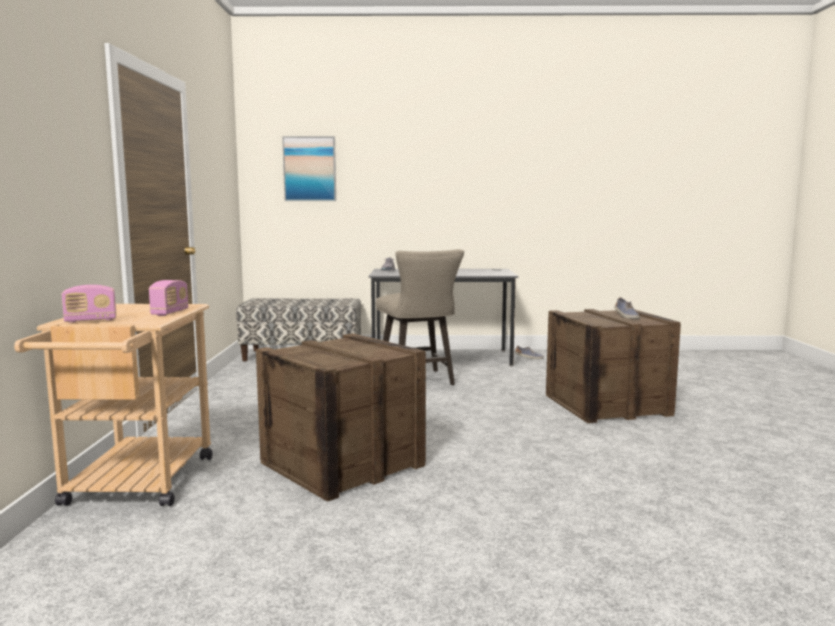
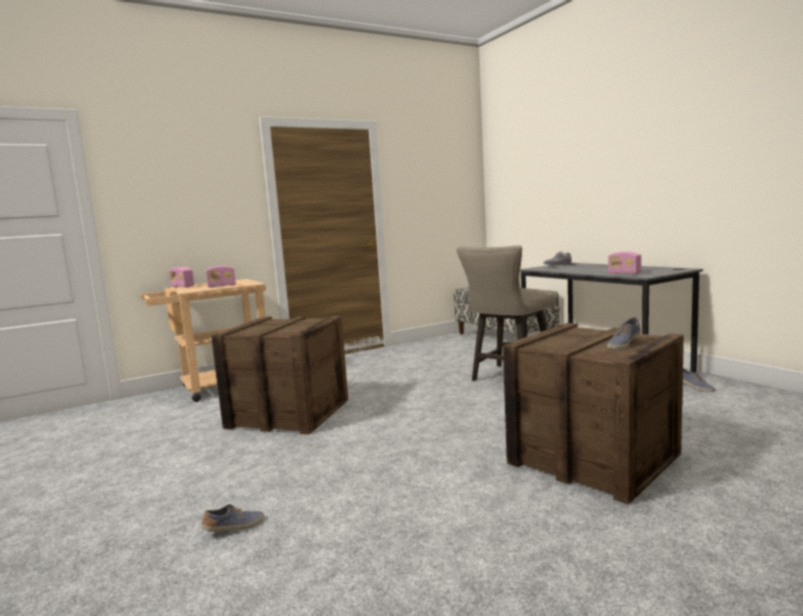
camera: 60 degrees right, 0 degrees up
picture [282,136,336,201] -> none
none -> shoe [202,504,264,532]
none -> radio [608,252,641,274]

